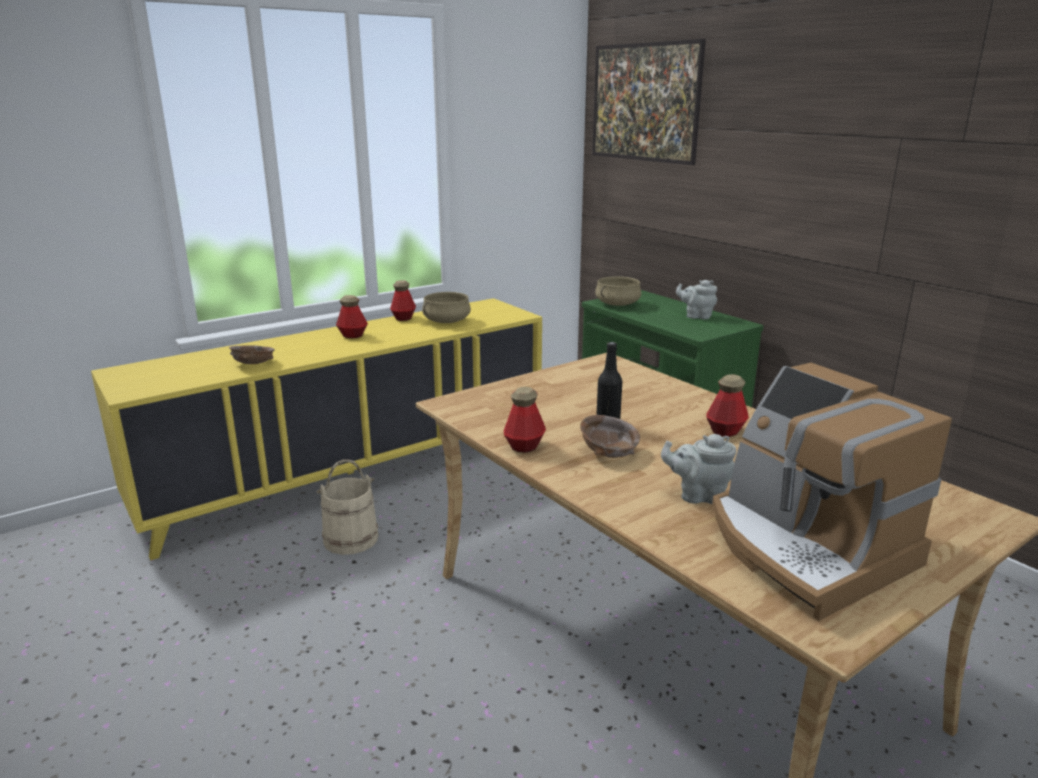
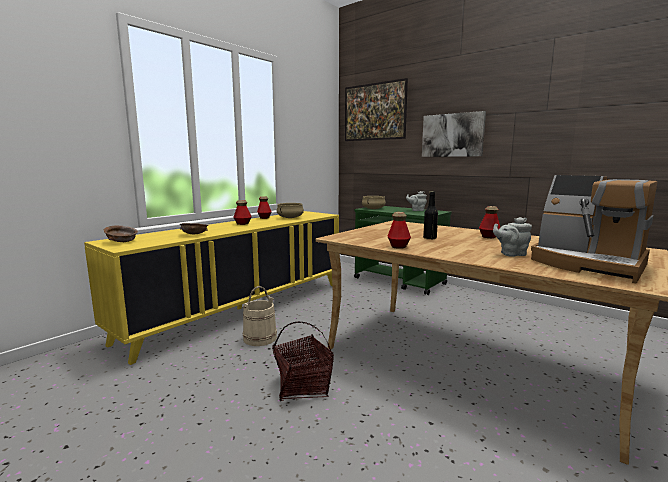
camera: 15 degrees left, 10 degrees down
brown bowl [580,415,640,458] -> brown bowl moved to [104,226,138,242]
none -> basket [272,322,334,401]
none -> picture [422,111,486,157]

